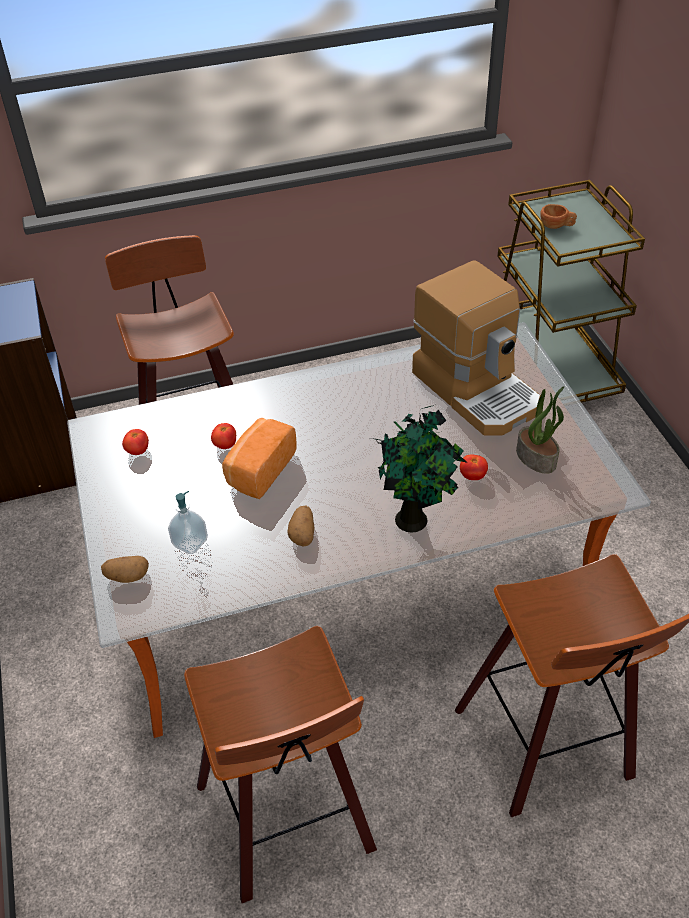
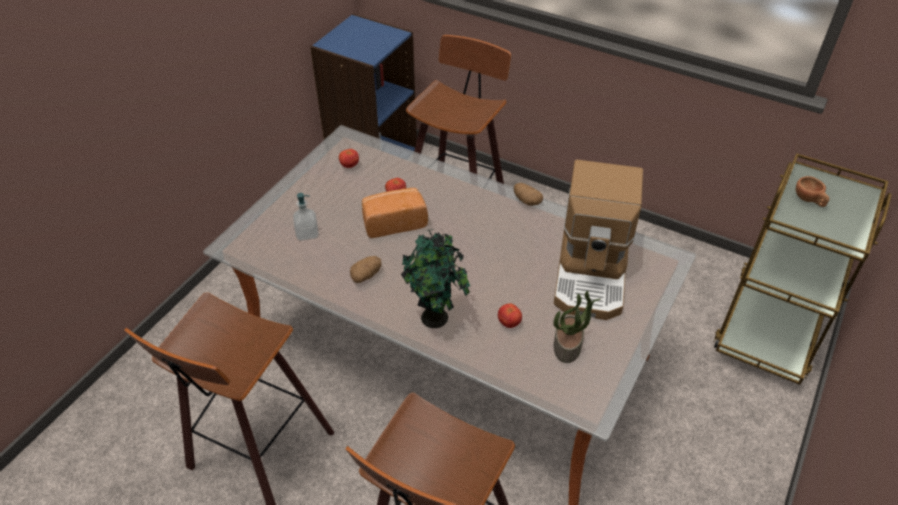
camera: 45 degrees right, 0 degrees up
potato [101,556,149,583] -> potato moved to [514,183,543,206]

